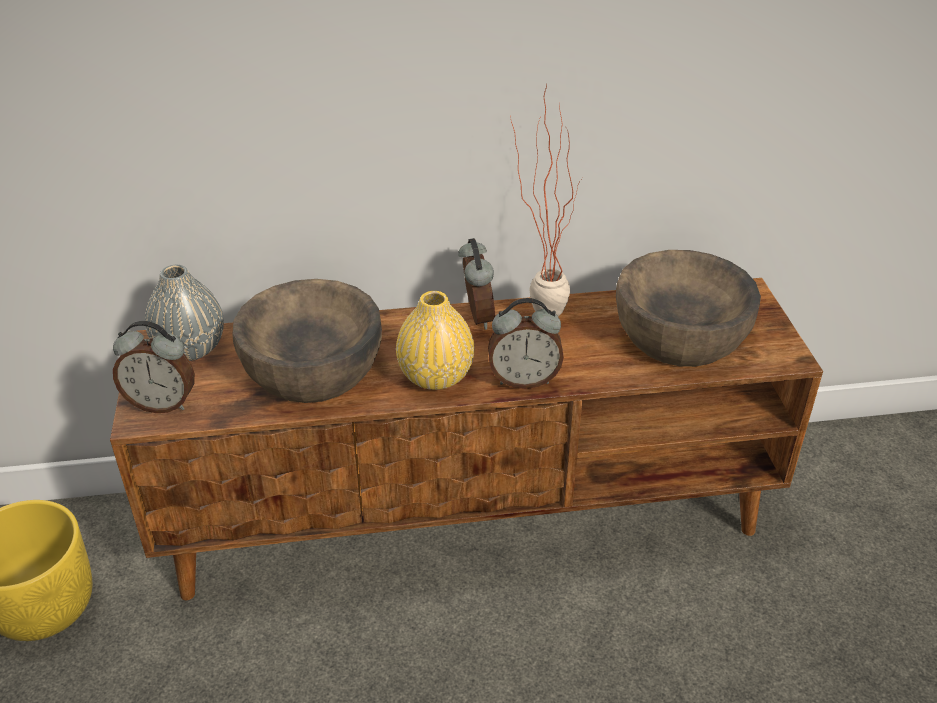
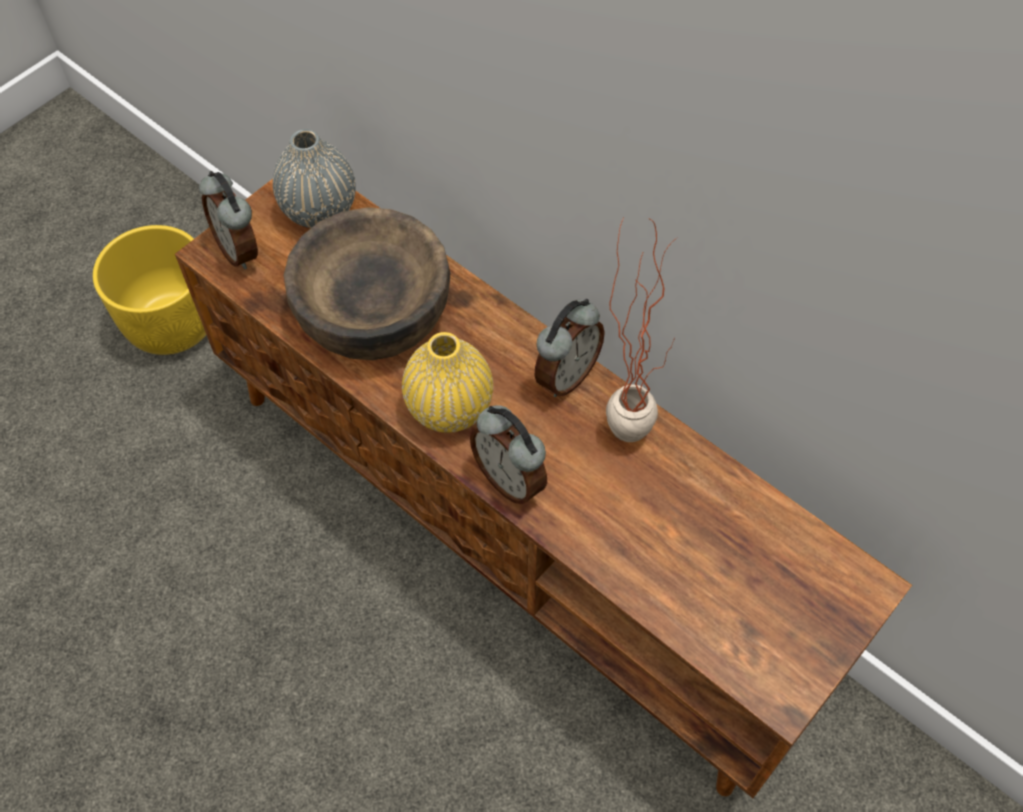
camera: 50 degrees right, 20 degrees up
brown bowl [616,250,761,367] -> none

